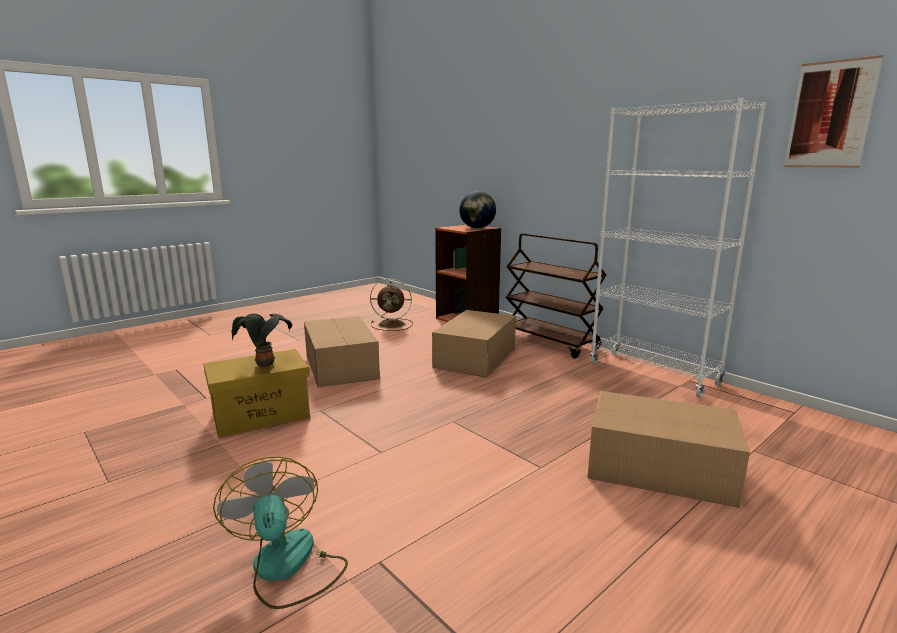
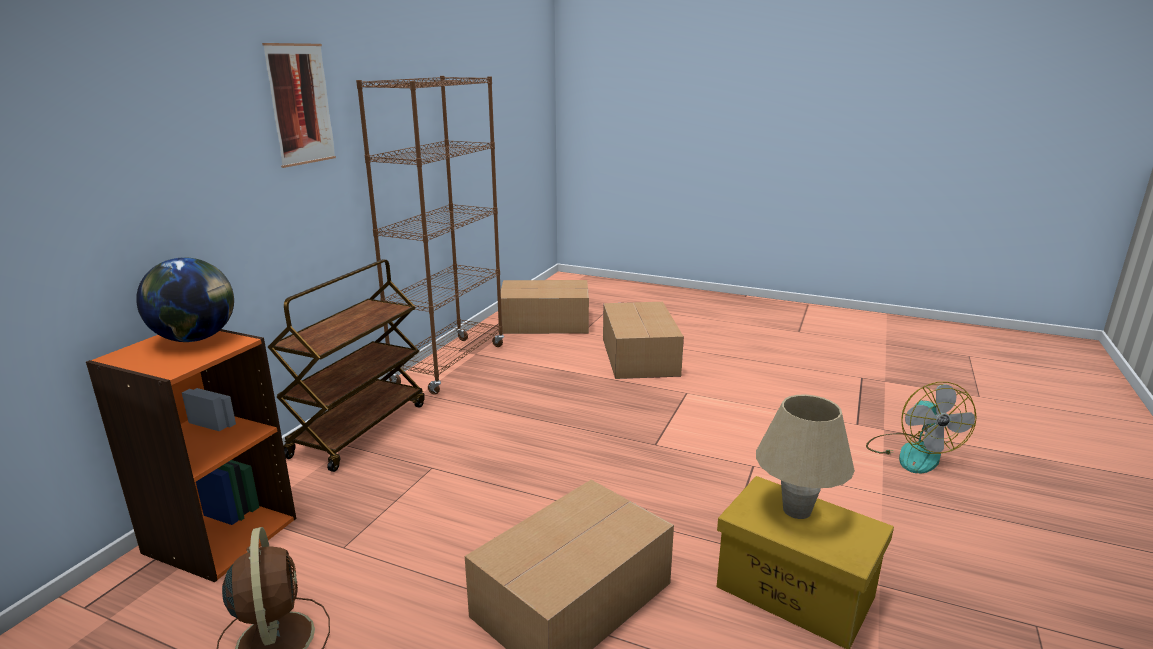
camera: 115 degrees left, 5 degrees up
fan [213,457,348,609] -> fan turned 45 degrees counterclockwise [866,382,977,473]
potted plant [231,313,292,367] -> beige table lamp [756,395,855,519]
cardboard box [432,310,516,377] -> cardboard box moved to [501,280,589,334]
white bookcase [590,98,766,398] -> brown bookcase [356,76,504,395]
picture [784,55,883,168] -> picture moved to [262,43,336,168]

